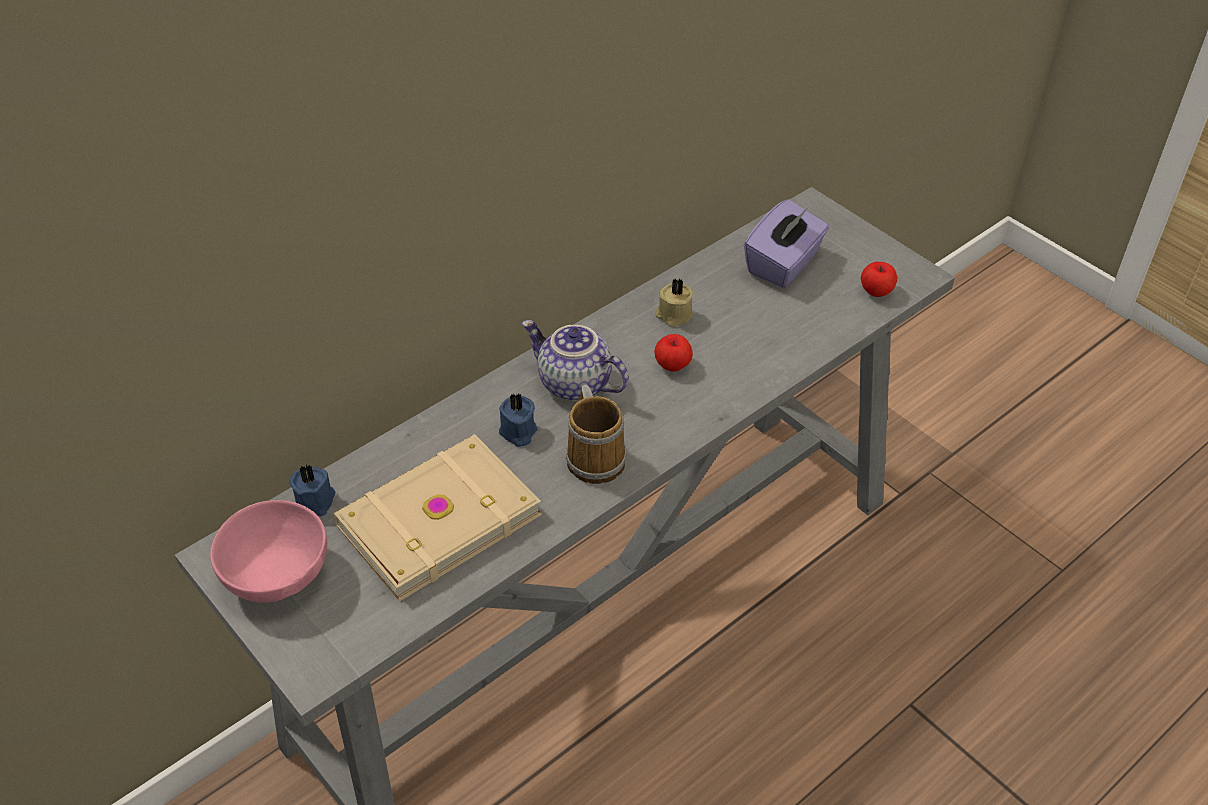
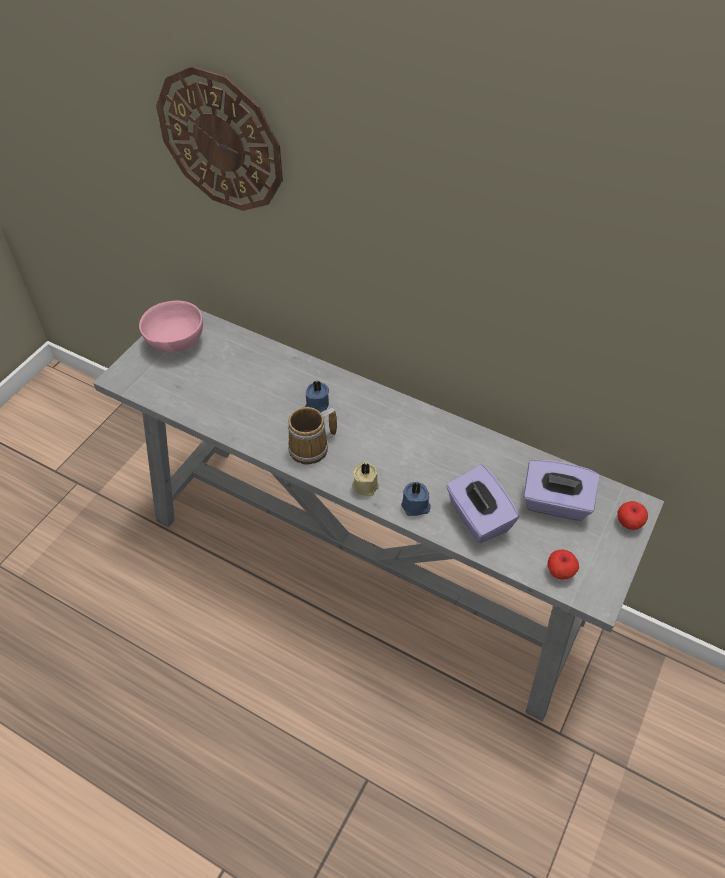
camera: 70 degrees right, 5 degrees up
blue candle [290,464,336,516] -> blue candle moved to [401,482,431,516]
beige book [333,434,542,602] -> none
teapot [522,320,629,401] -> none
apple [654,334,693,372] -> apple moved to [617,501,648,530]
beige candle [655,279,693,327] -> beige candle moved to [352,462,379,496]
none -> wall clock [156,66,283,211]
none -> purple tissue box [446,465,519,543]

